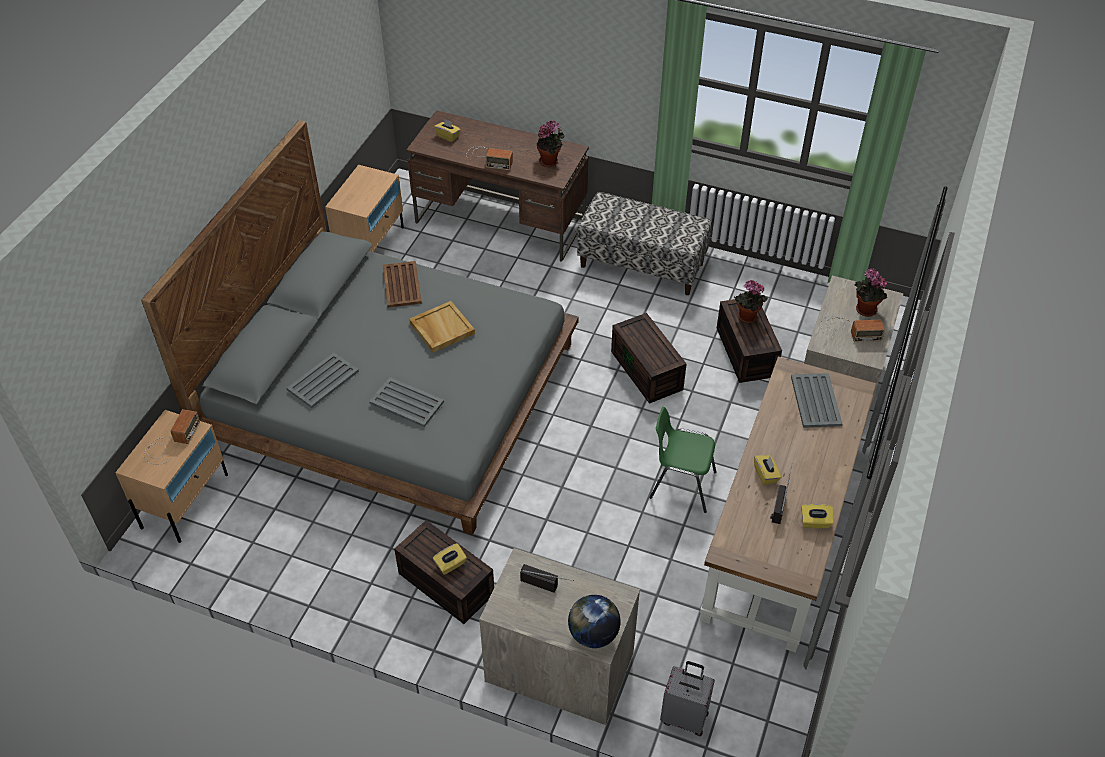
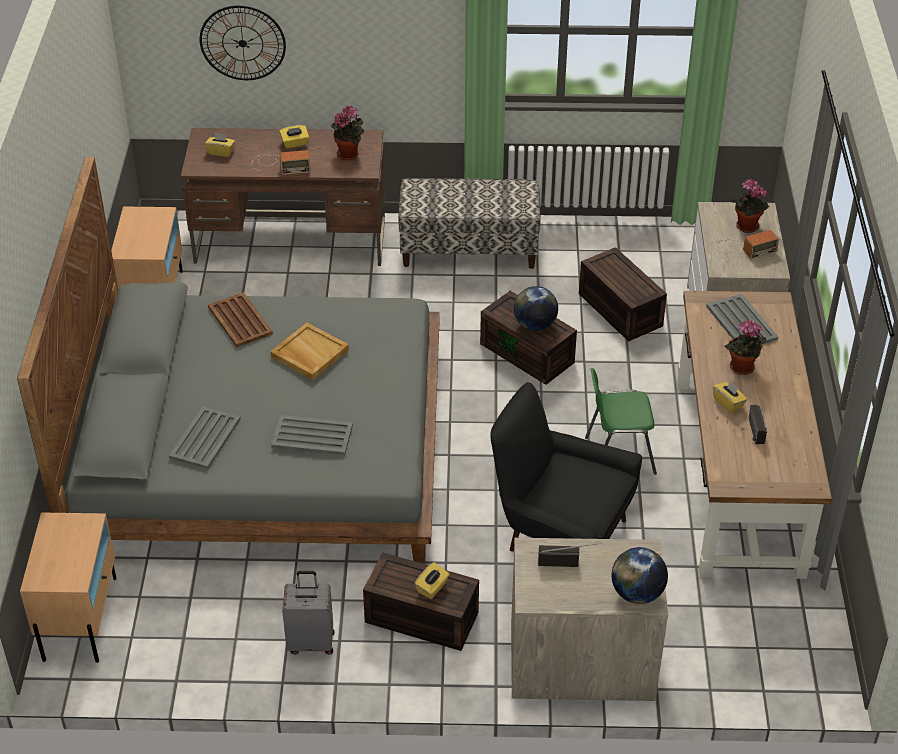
camera: 20 degrees left, 5 degrees down
radio [144,409,200,464] -> none
grey suitcase [660,661,715,736] -> grey suitcase moved to [282,571,335,655]
potted plant [734,280,768,323] -> potted plant moved to [724,320,766,375]
yellow tissue box [801,504,834,529] -> yellow tissue box moved to [279,125,309,148]
none -> wall clock [199,5,286,80]
none -> black armchair [490,382,642,552]
none -> globe [514,286,558,331]

